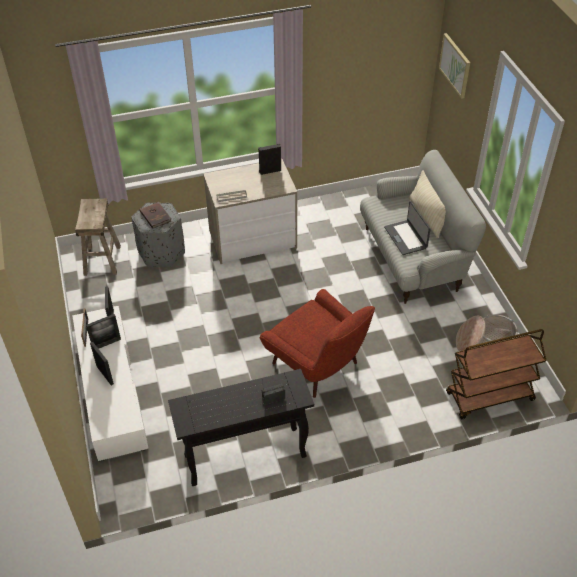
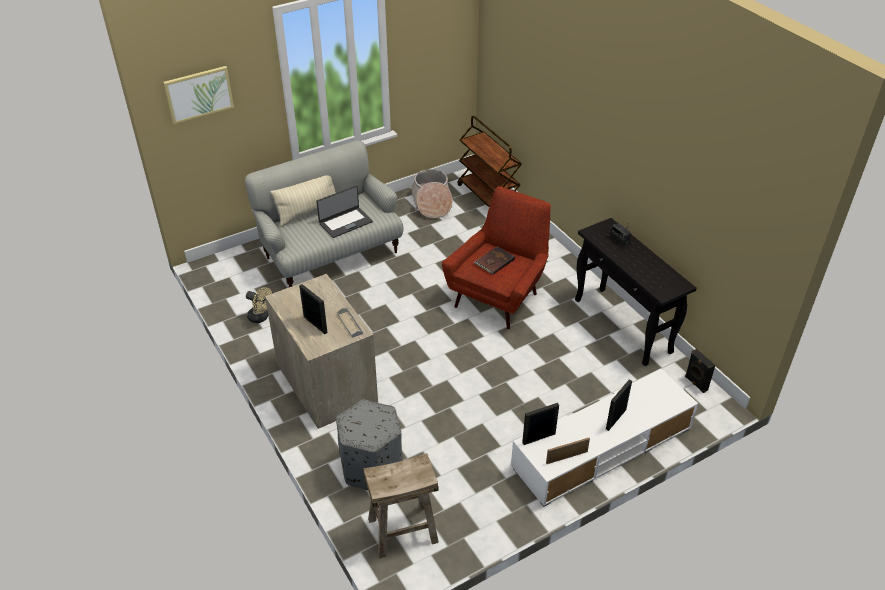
camera: 105 degrees left, 5 degrees down
picture frame [86,314,121,349] -> picture frame moved to [299,284,328,334]
brown book [140,202,172,229] -> brown book moved to [474,246,515,275]
black speaker [258,143,281,175] -> black speaker moved to [685,349,715,393]
none -> beige fan [246,287,272,323]

